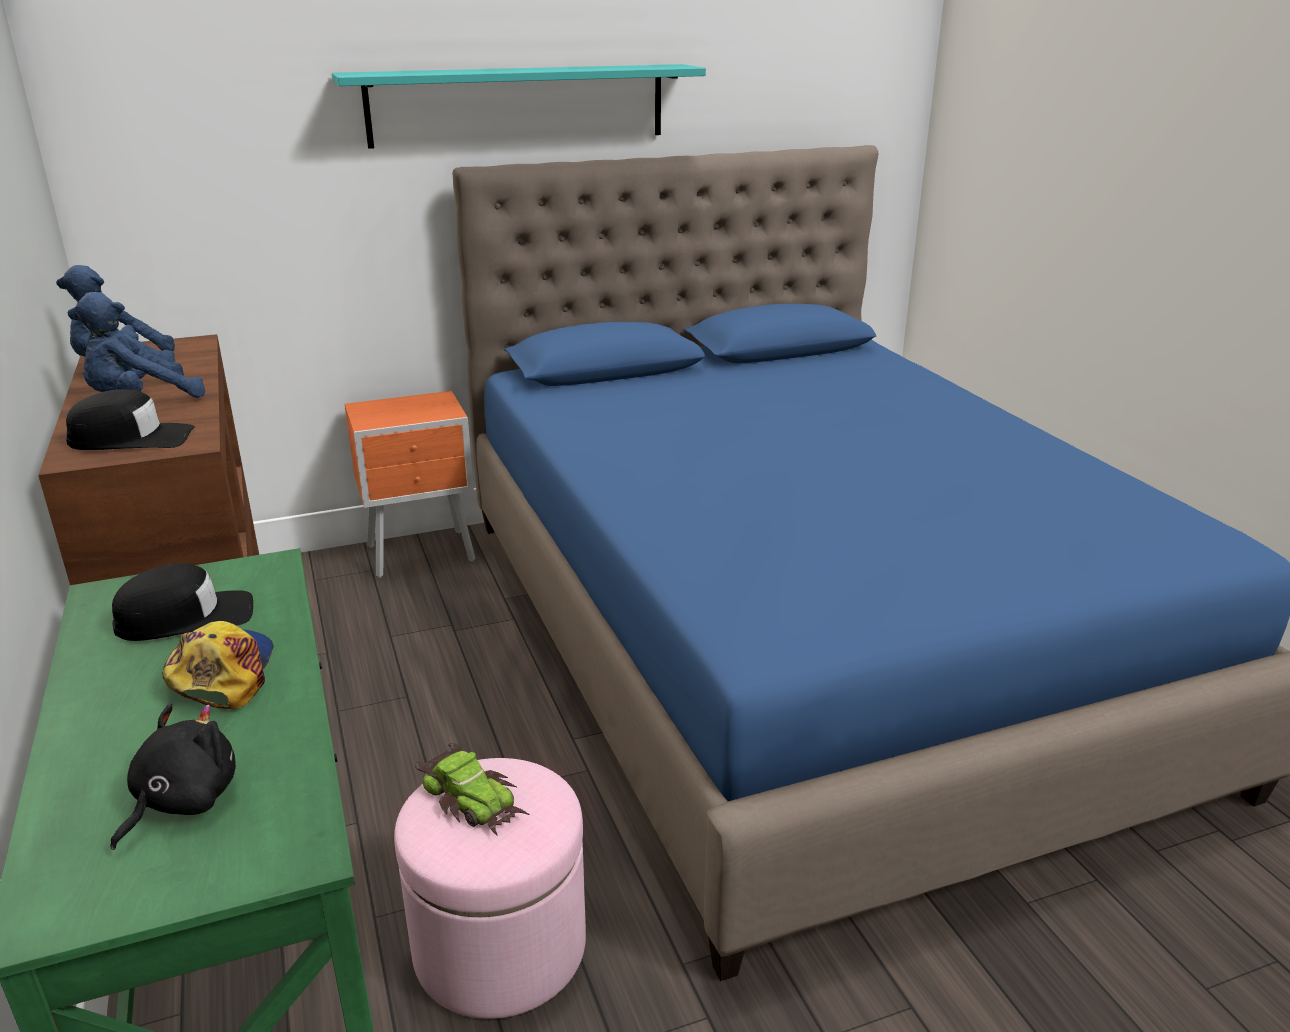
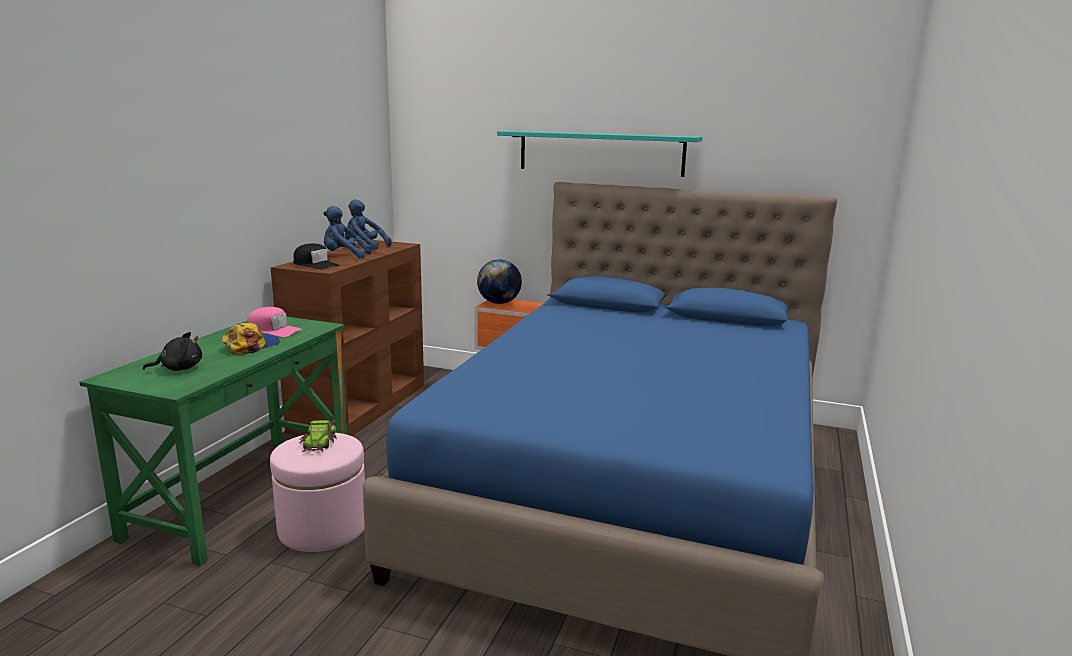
camera: 40 degrees right, 10 degrees down
black cap [112,563,253,641] -> pink cap [247,307,302,337]
none -> globe [477,259,522,304]

